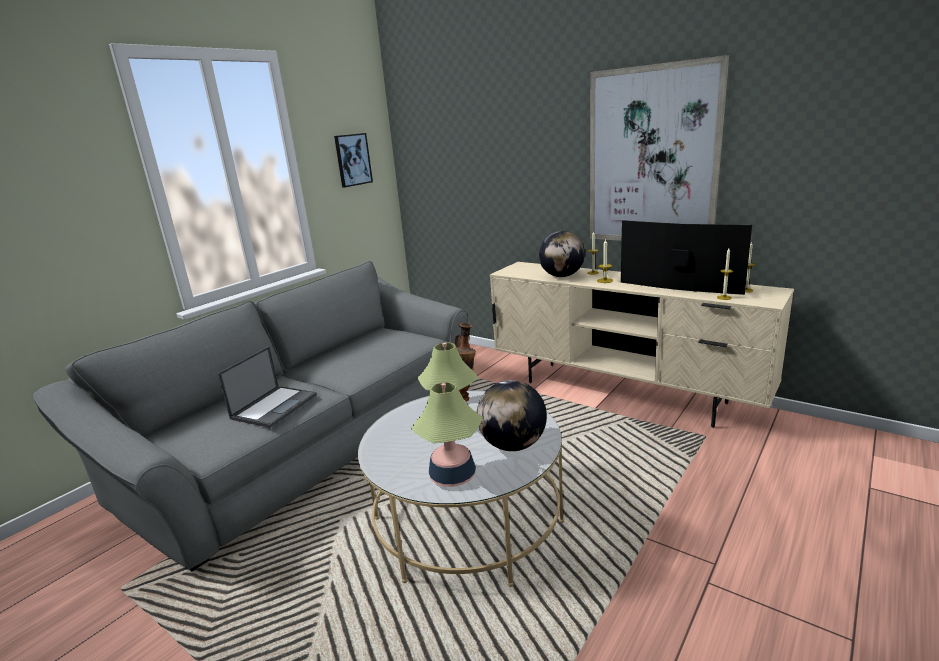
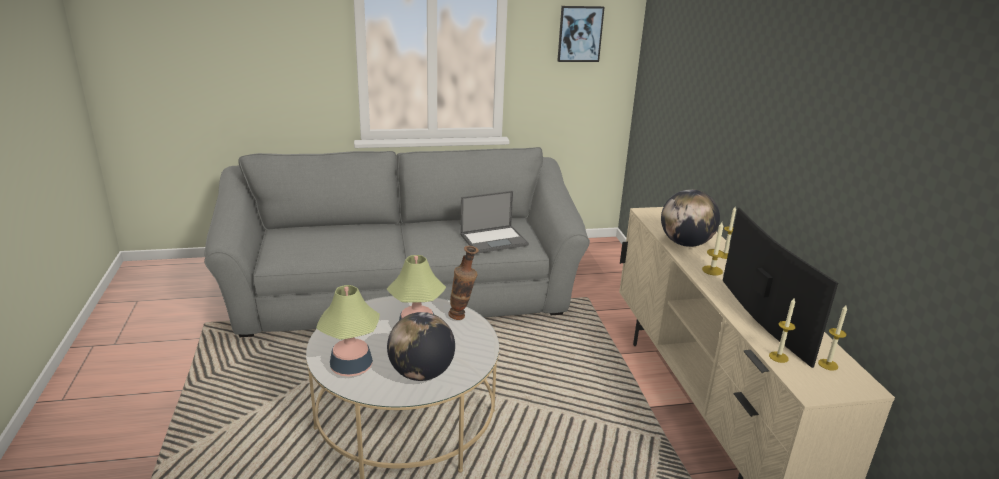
camera: 40 degrees right, 5 degrees up
laptop [218,346,317,428] -> laptop moved to [460,191,529,254]
picture [590,55,729,241] -> none

